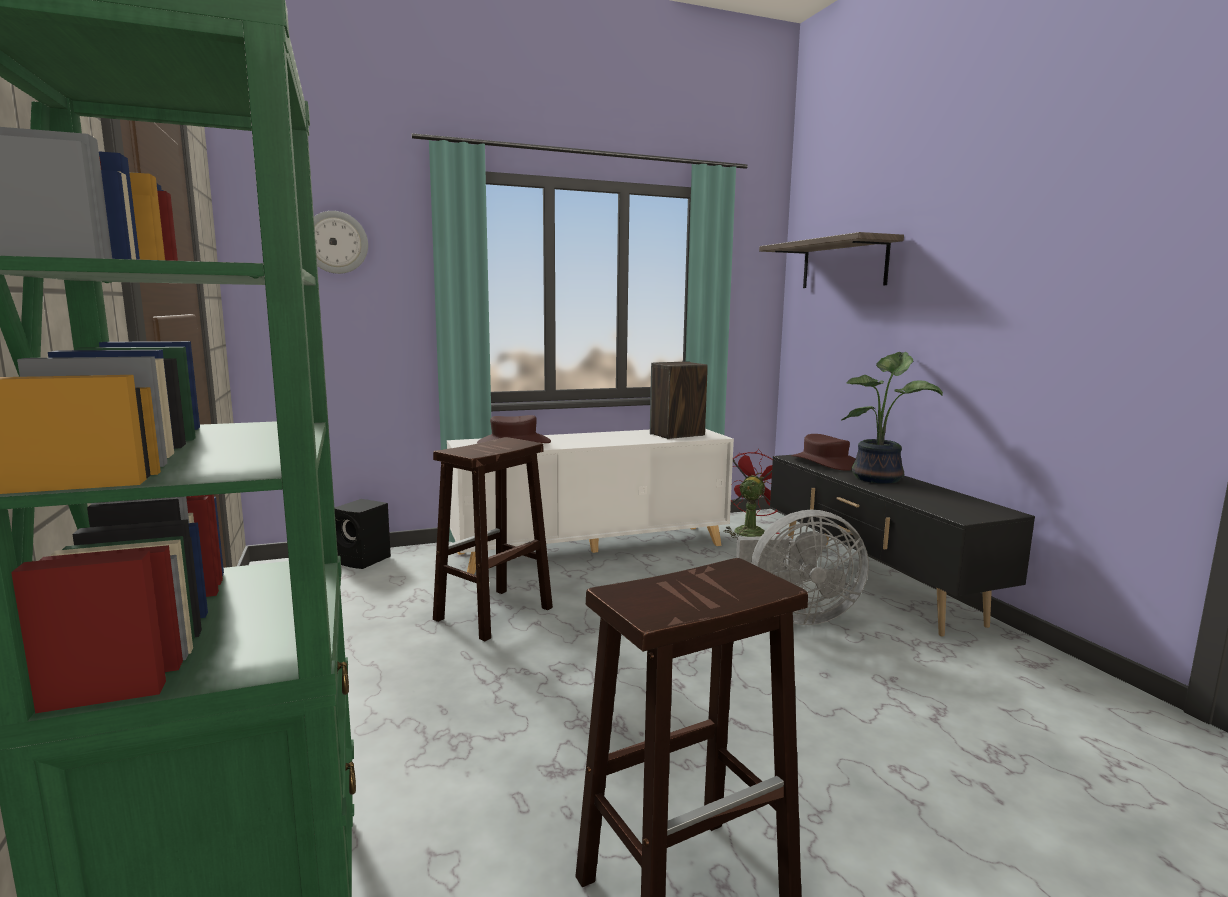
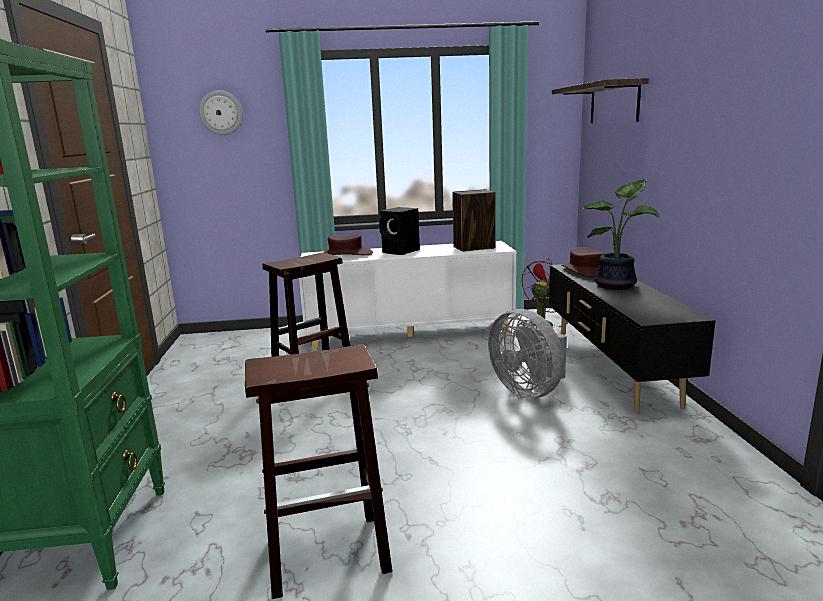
camera: 15 degrees right, 5 degrees up
black speaker [334,499,391,569] -> black speaker moved to [379,207,420,255]
grey fan [736,510,869,625] -> grey fan turned 45 degrees clockwise [488,309,567,399]

